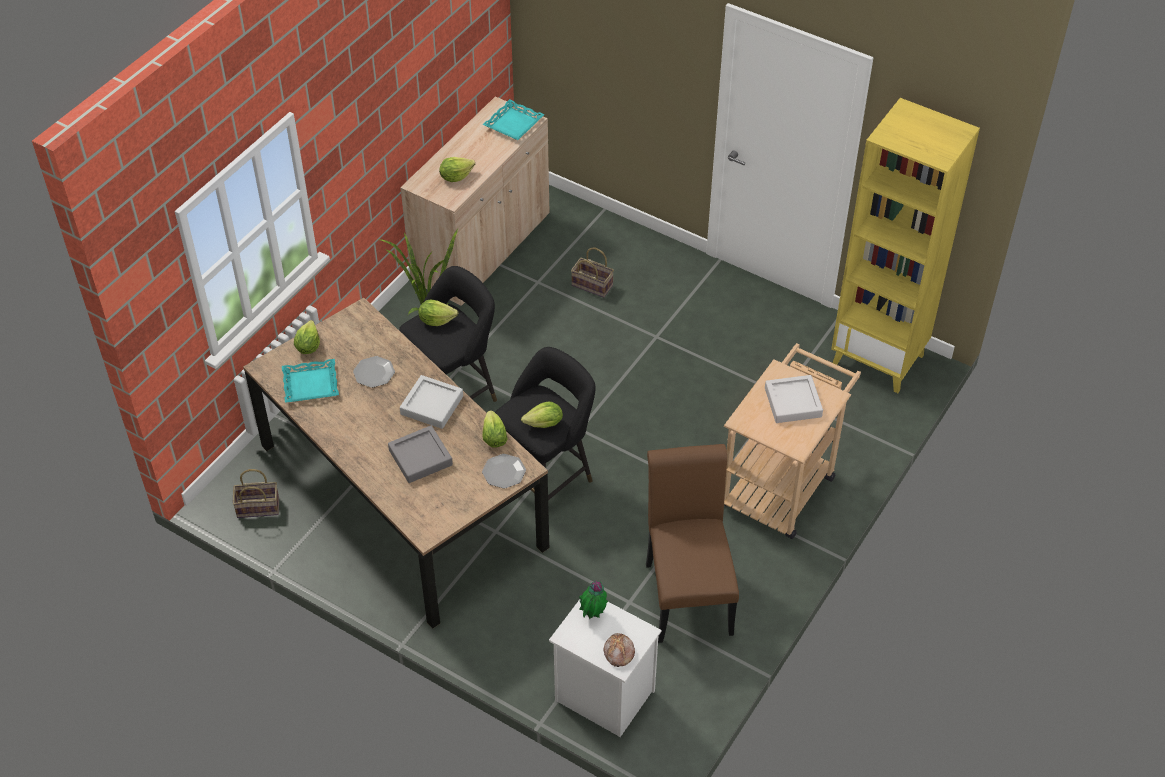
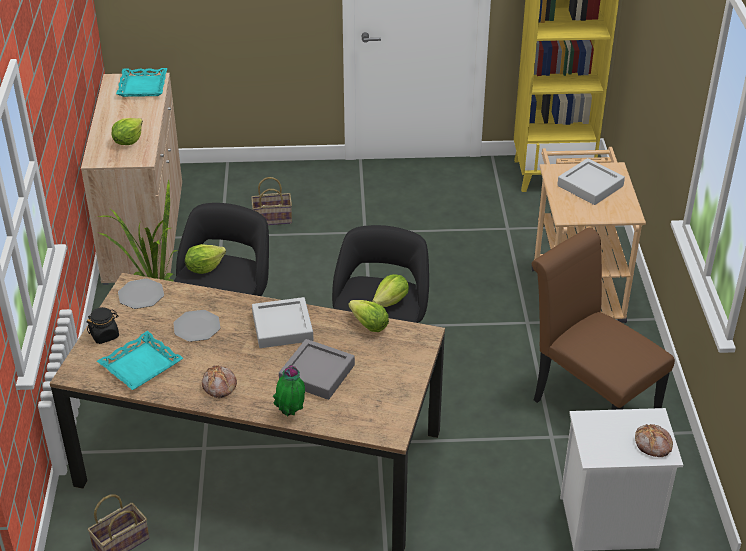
camera: 35 degrees left, 10 degrees down
lettuce [294,320,320,354] -> black jar [87,307,119,344]
plate [482,454,526,489] -> plate moved to [118,279,164,309]
potted plant [579,581,608,619] -> potted plant moved to [273,365,305,417]
none -> bread [202,365,237,398]

